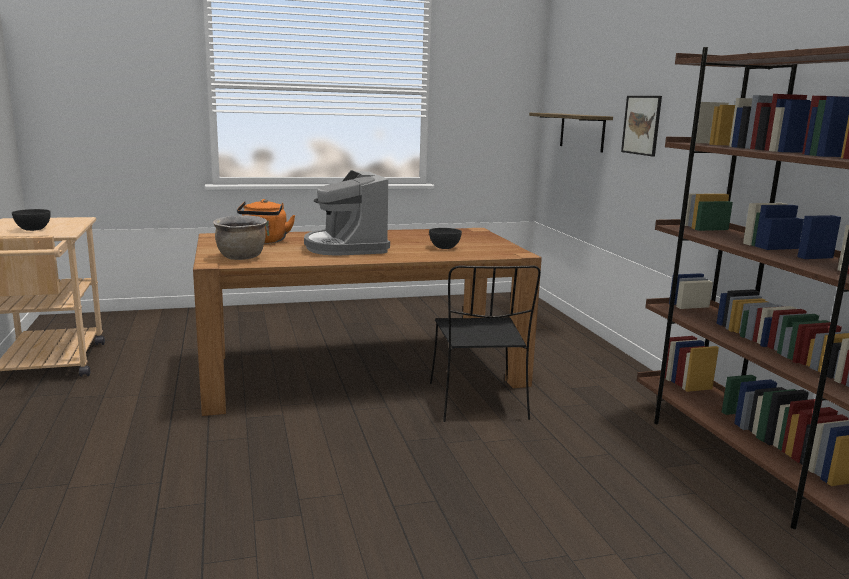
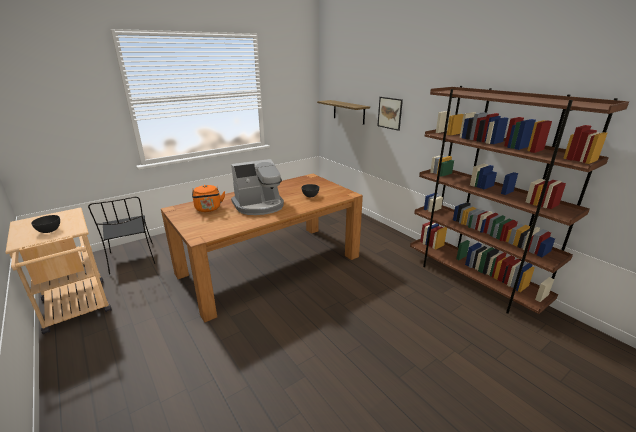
camera: 20 degrees left, 10 degrees up
brown cooking pot [213,215,267,260] -> none
coffee machine [304,170,390,256] -> coffee machine turned 75 degrees counterclockwise [231,159,284,215]
black chair [430,265,541,422] -> black chair moved to [88,197,155,274]

